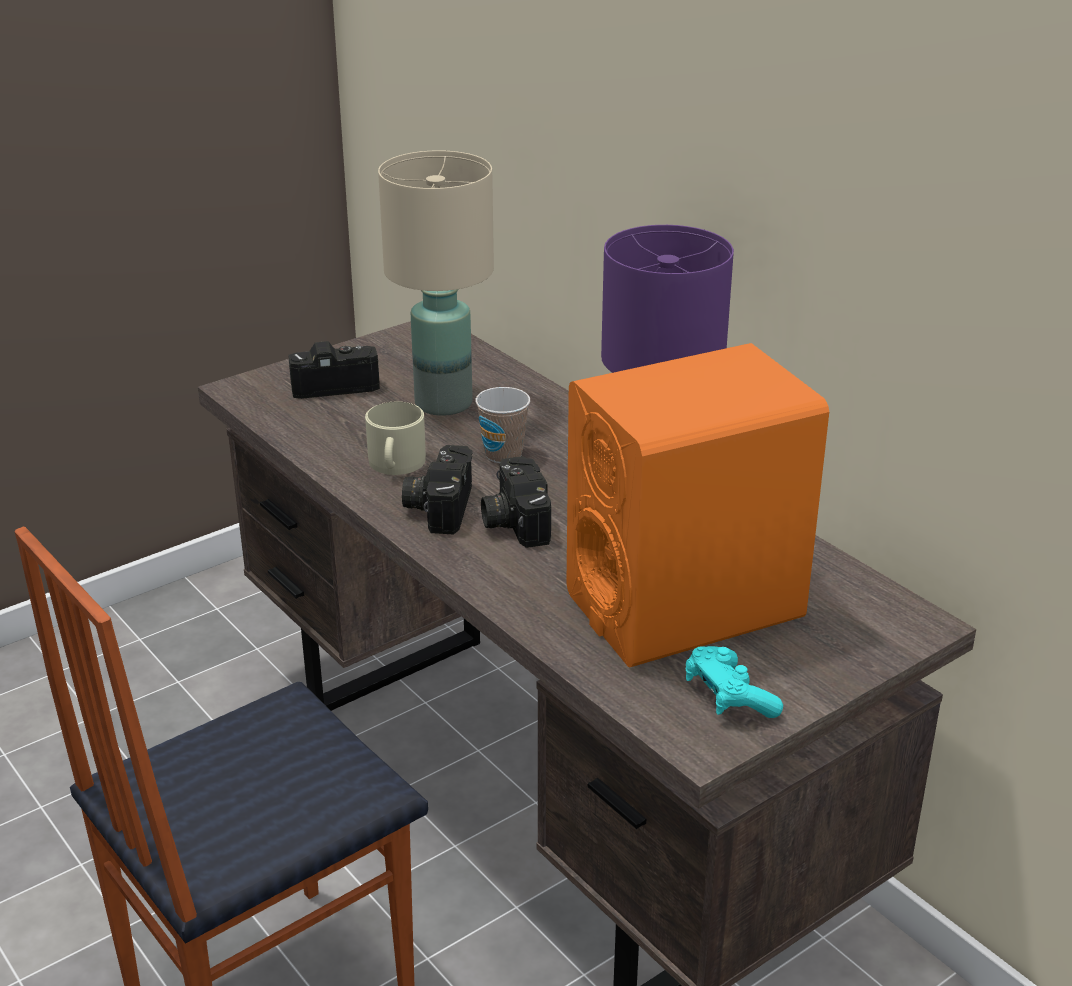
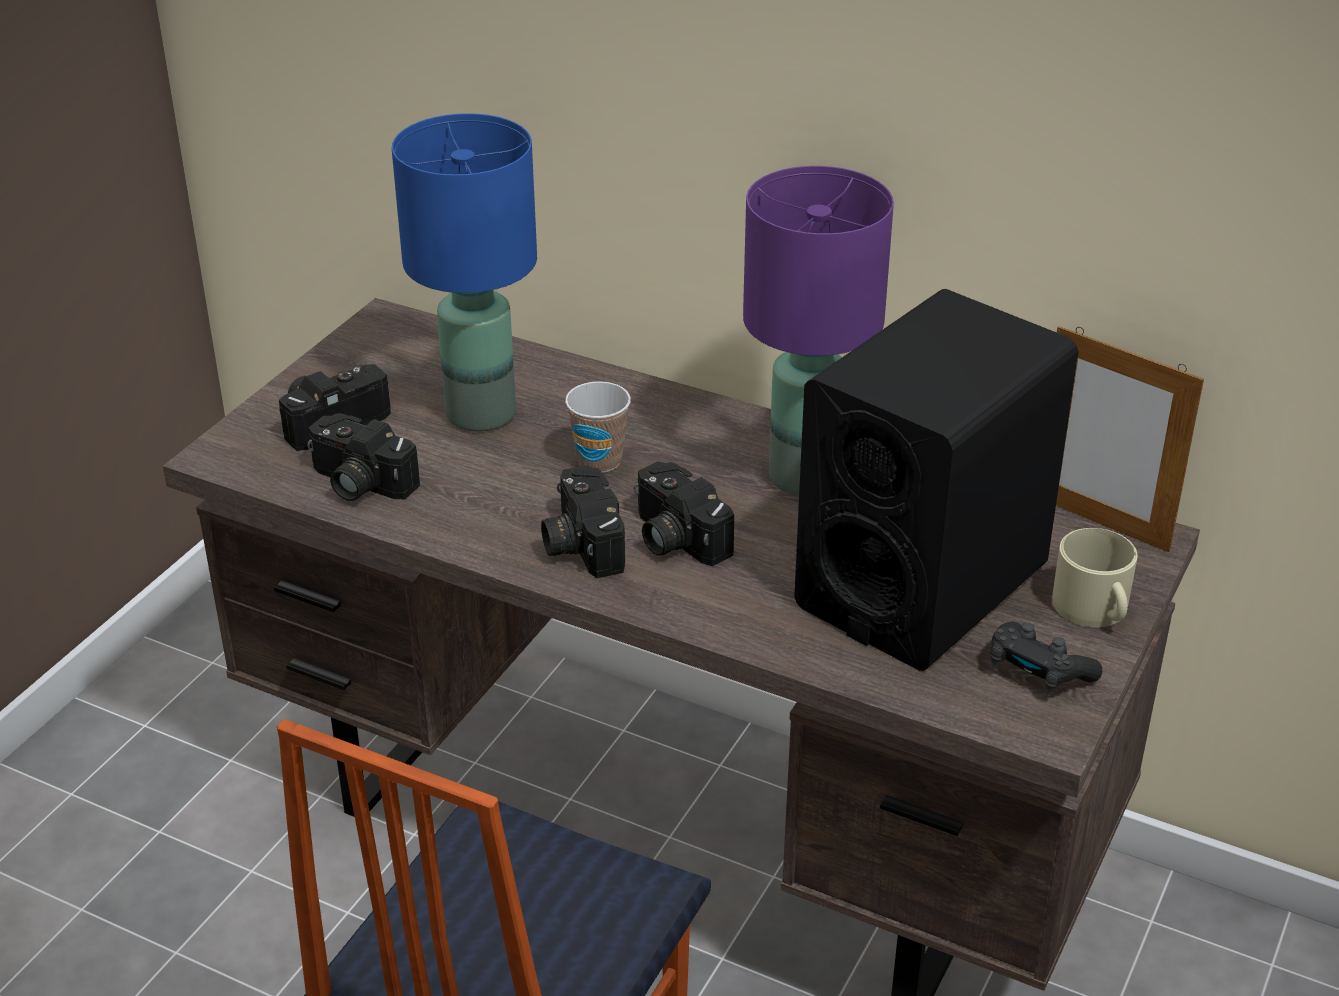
camera: 25 degrees left, 5 degrees up
beige mug [365,402,426,475] -> beige mug moved to [1052,528,1138,627]
beige table lamp [378,150,494,416] -> blue table lamp [392,113,537,431]
orange speaker [566,343,829,667] -> black speaker [794,289,1078,671]
turquoise game controller [686,646,783,718] -> black game controller [991,621,1103,695]
none -> camera [307,413,420,501]
none -> picture frame [1056,326,1204,553]

